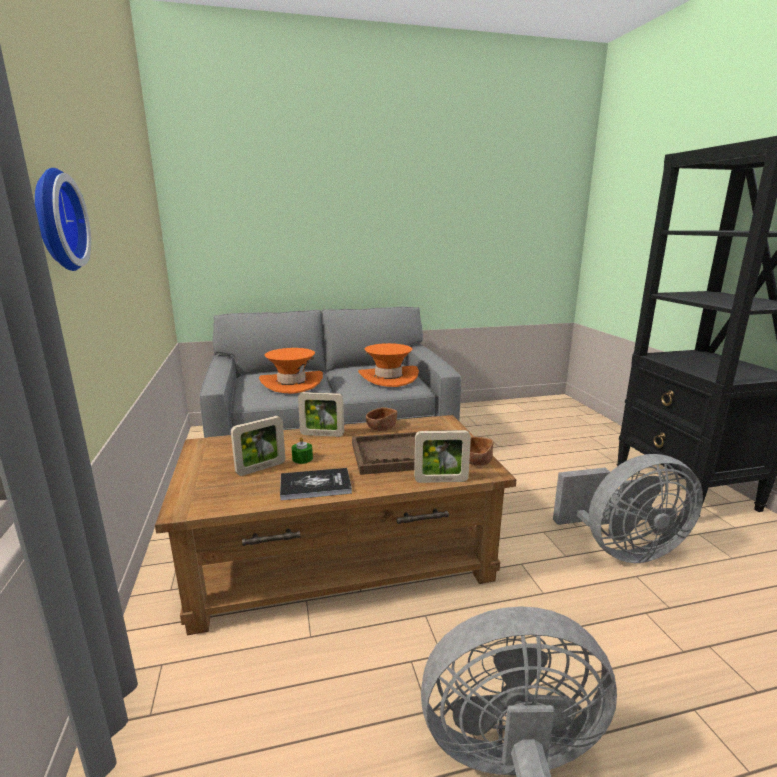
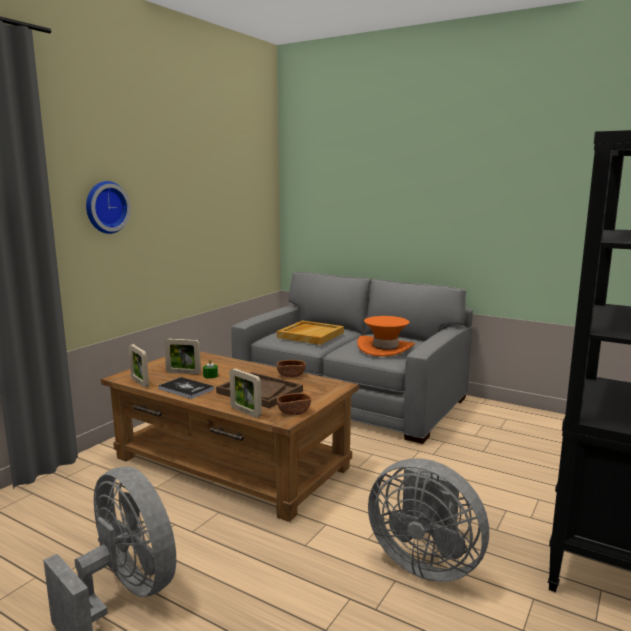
camera: 45 degrees right, 5 degrees down
orange hat [259,348,323,394] -> beige tray [277,320,344,345]
picture frame [298,392,344,437] -> picture frame moved to [129,344,149,388]

